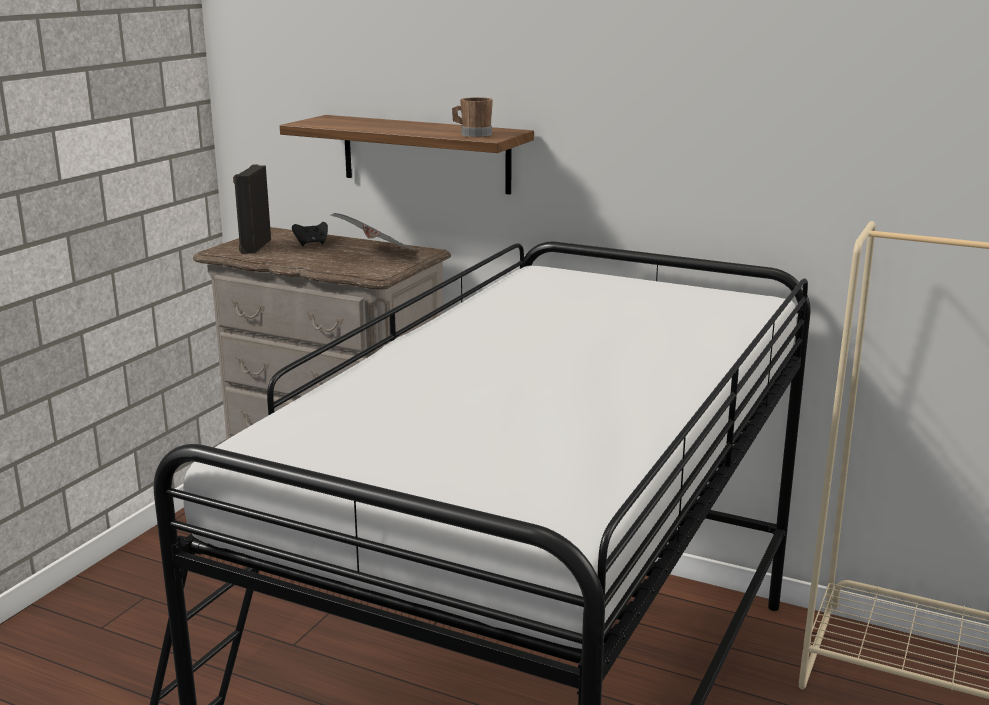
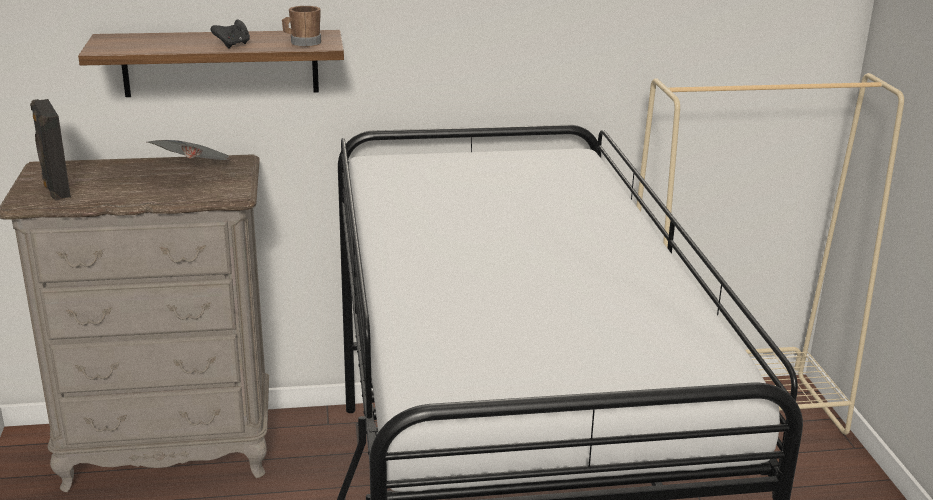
camera: 35 degrees left, 5 degrees up
black game controller [292,222,328,246] -> black game controller moved to [211,20,250,49]

